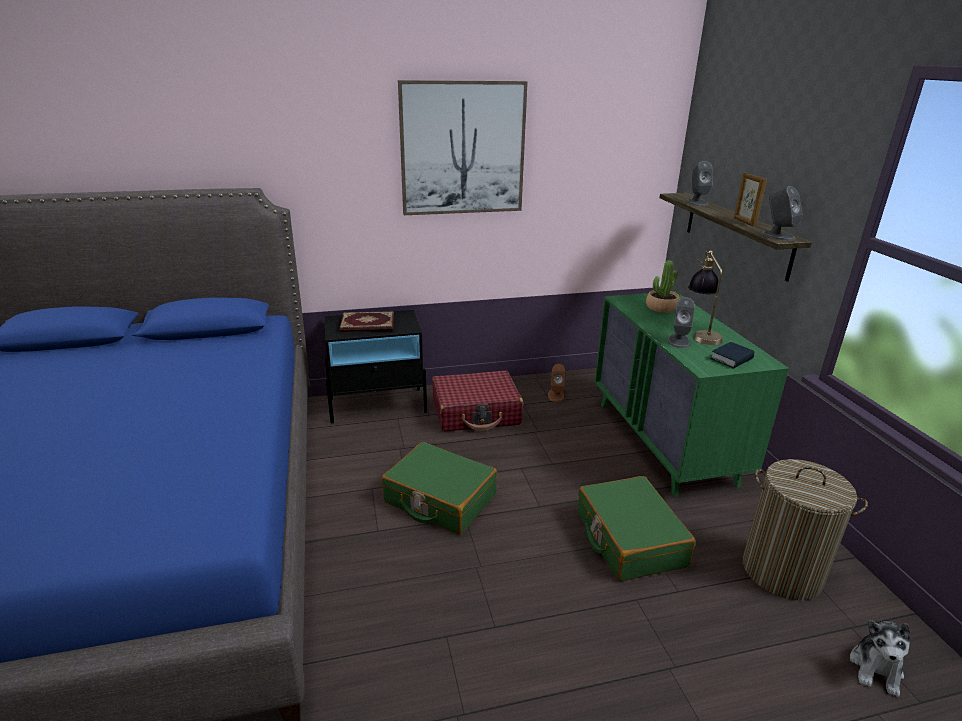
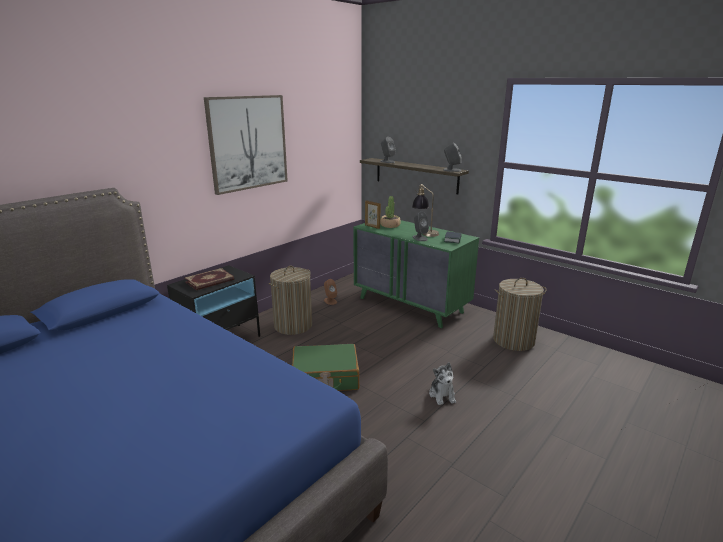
camera: 35 degrees left, 5 degrees down
red suitcase [432,371,523,432] -> laundry basket [268,266,312,335]
green suitcase [578,476,696,582] -> none
picture frame [734,173,767,226] -> picture frame moved to [365,201,381,229]
plush toy [850,619,910,697] -> plush toy moved to [429,362,456,405]

